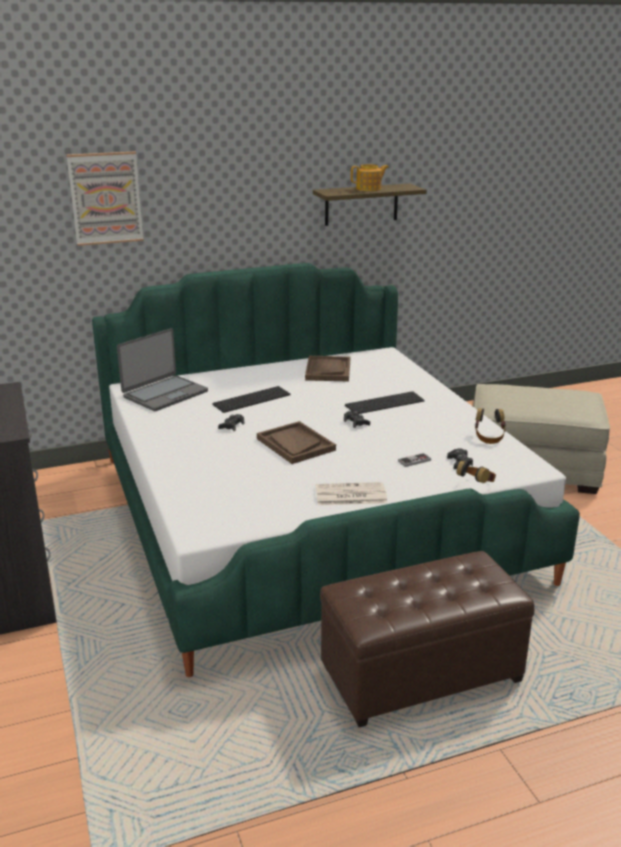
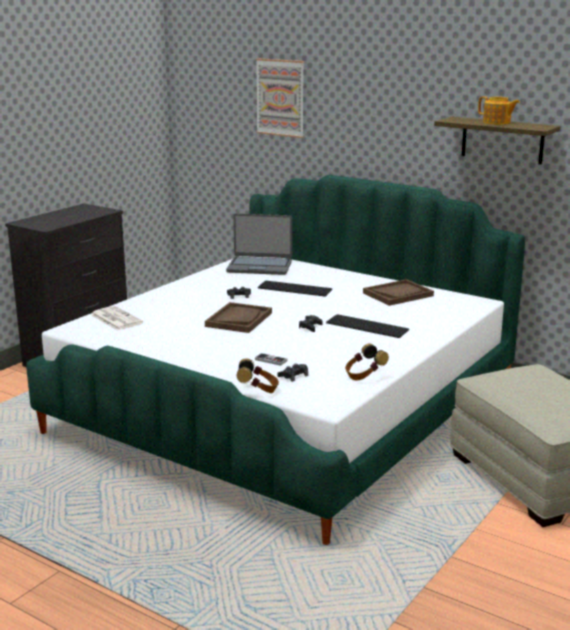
camera: 55 degrees right, 5 degrees down
newspaper [316,482,387,505] -> newspaper moved to [91,306,143,330]
brown ottoman [320,551,534,727] -> none

